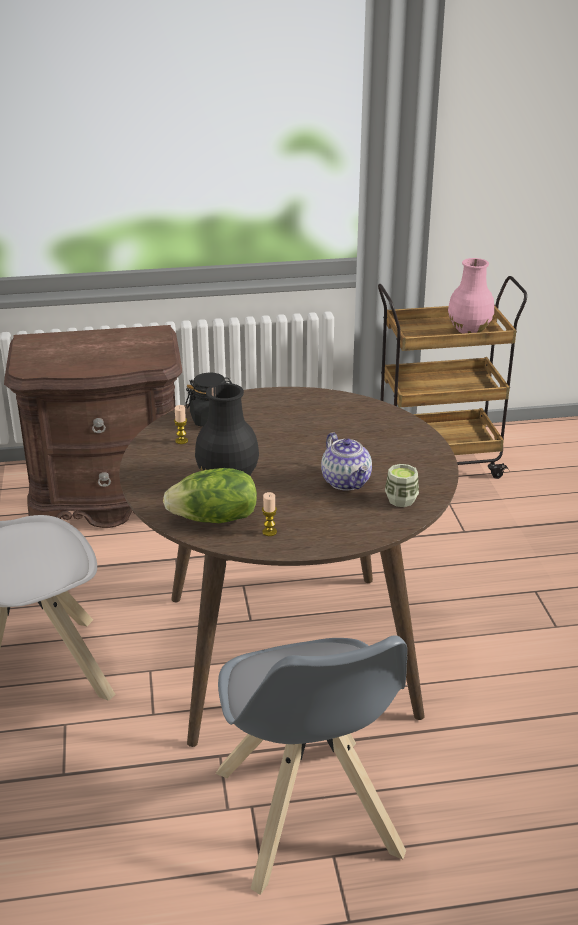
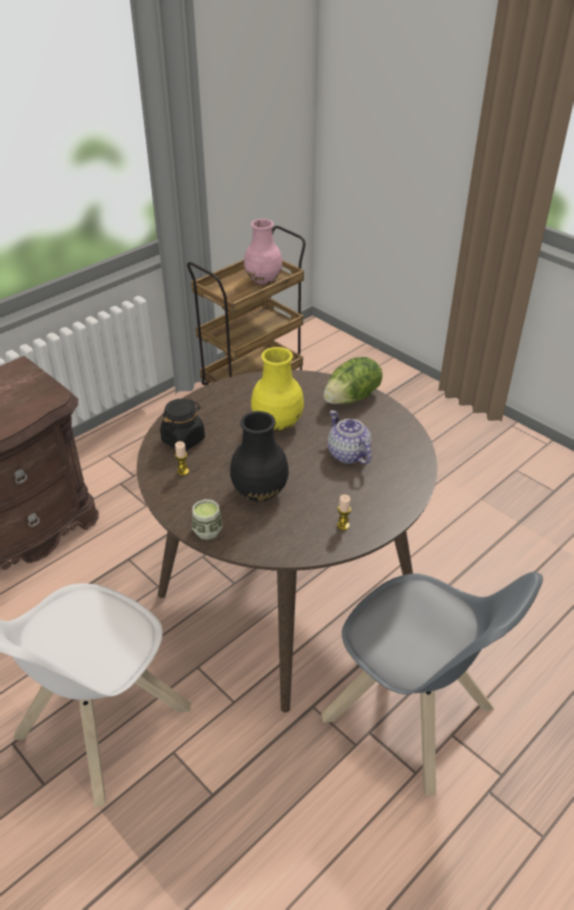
camera: 35 degrees left, 10 degrees up
lettuce [163,468,257,523] -> lettuce moved to [323,357,383,404]
teapot [321,432,372,491] -> teapot turned 150 degrees counterclockwise [328,410,372,464]
cup [385,464,419,507] -> cup moved to [192,499,223,540]
none -> yellow vase [251,347,304,432]

